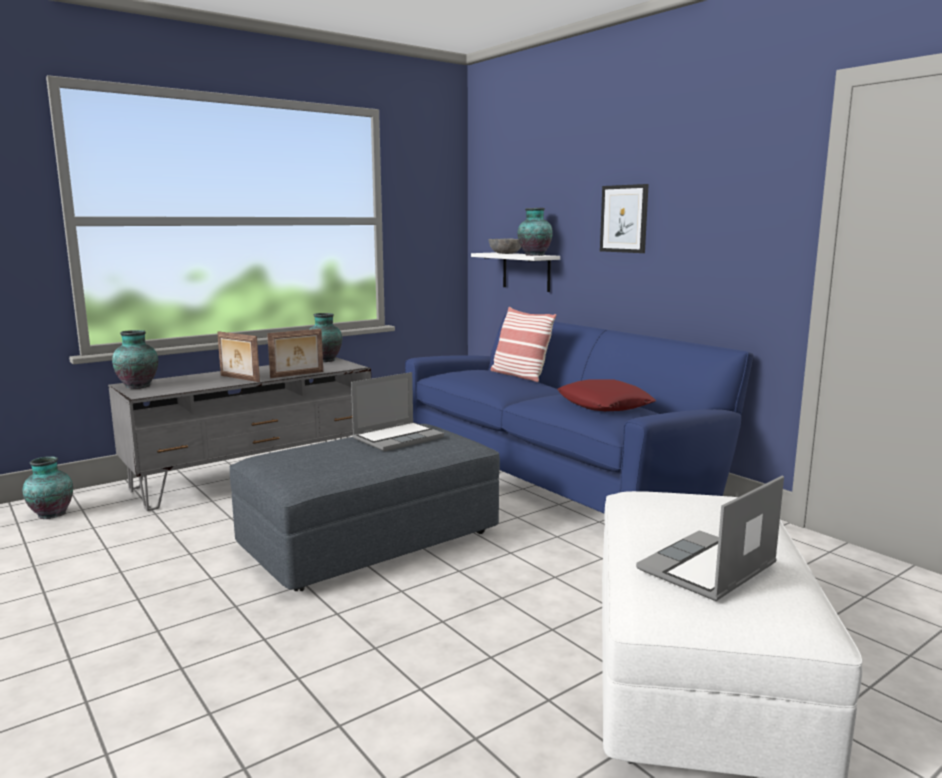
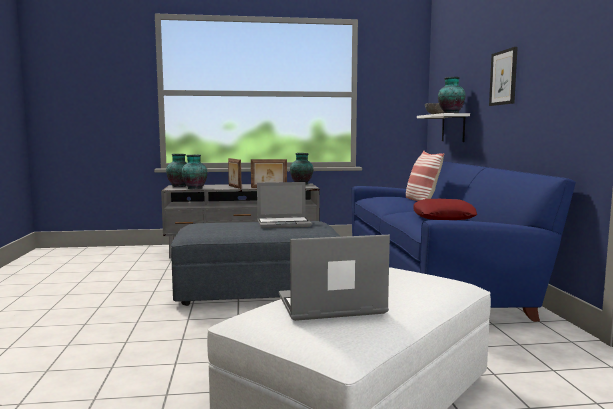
camera: 30 degrees right, 5 degrees down
vase [23,456,73,519] -> vase moved to [181,155,208,189]

